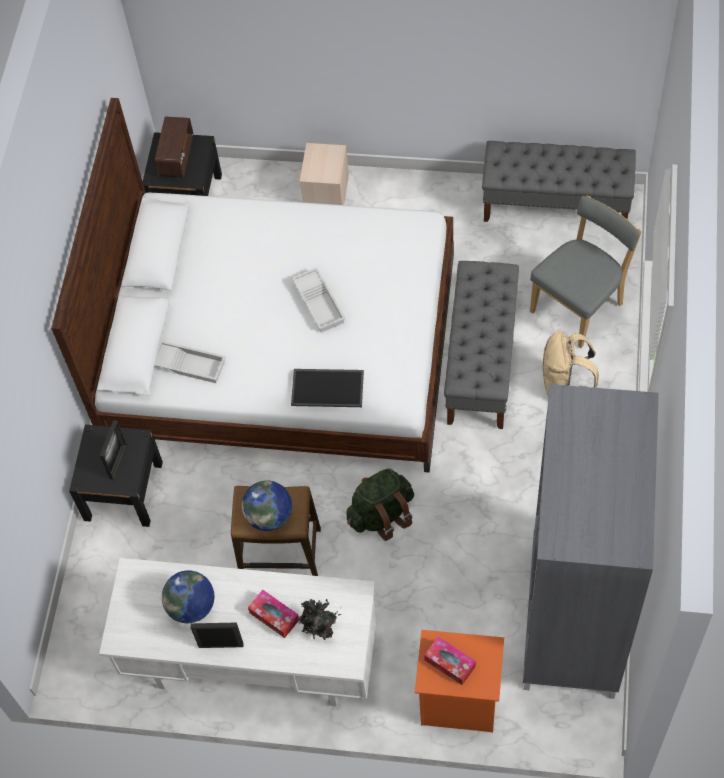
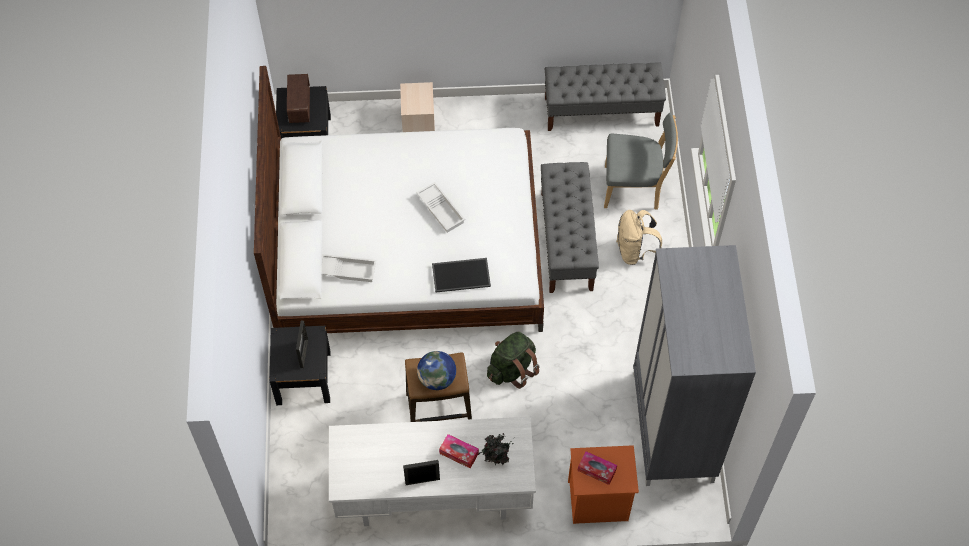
camera: 15 degrees left, 0 degrees up
globe [162,570,214,623] -> none
grey chair [530,196,642,348] -> grey chair turned 60 degrees clockwise [604,113,678,210]

